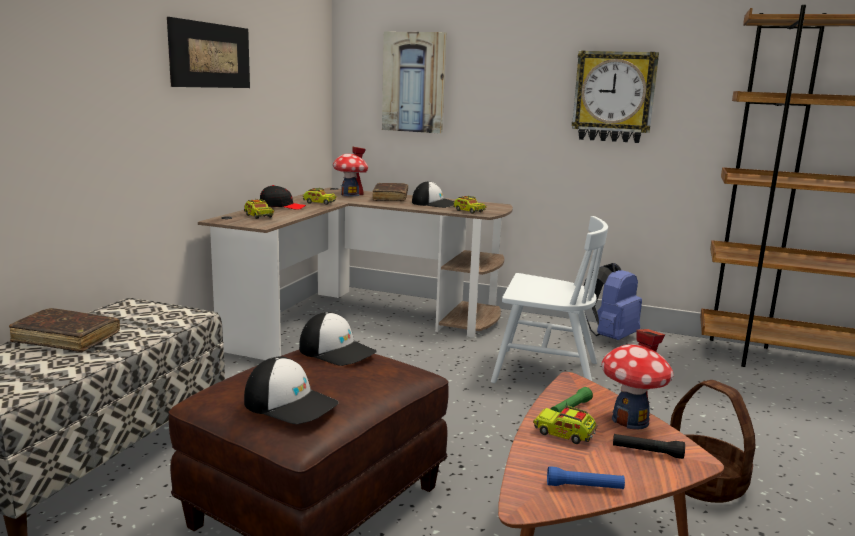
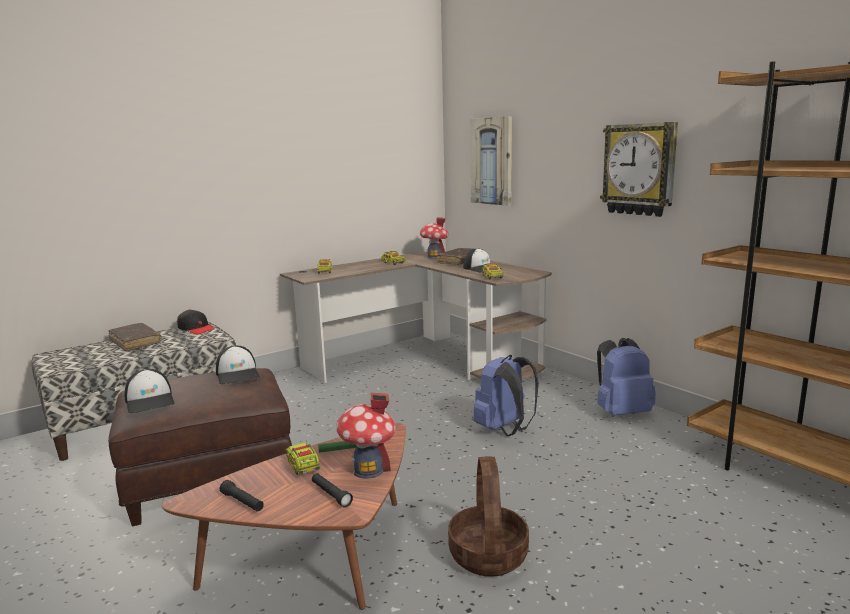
camera: 35 degrees right, 0 degrees up
picture [167,17,250,88] -> none
black cap [260,185,306,210] -> black cap moved to [177,309,215,334]
white chair [491,216,608,383] -> blue backpack [473,355,539,437]
blue flashlight [547,466,625,489] -> black flashlight [220,480,264,511]

